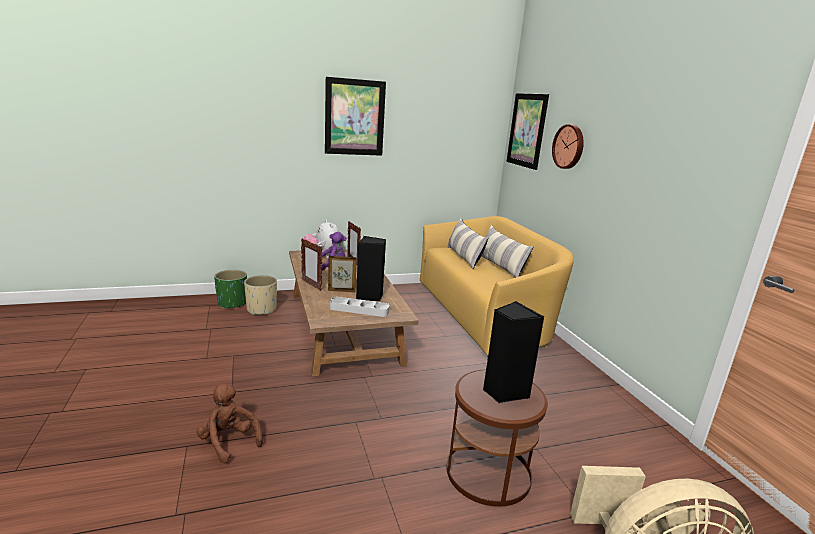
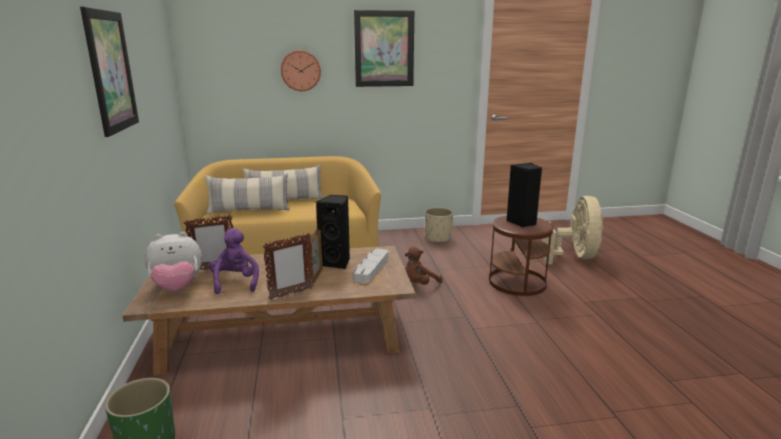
camera: 80 degrees left, 0 degrees up
brown plush toy [196,384,263,464] -> brown plush toy moved to [405,247,443,285]
beige planter [244,275,277,315] -> beige planter moved to [425,208,453,243]
picture [507,93,549,170] -> picture moved to [354,10,414,87]

